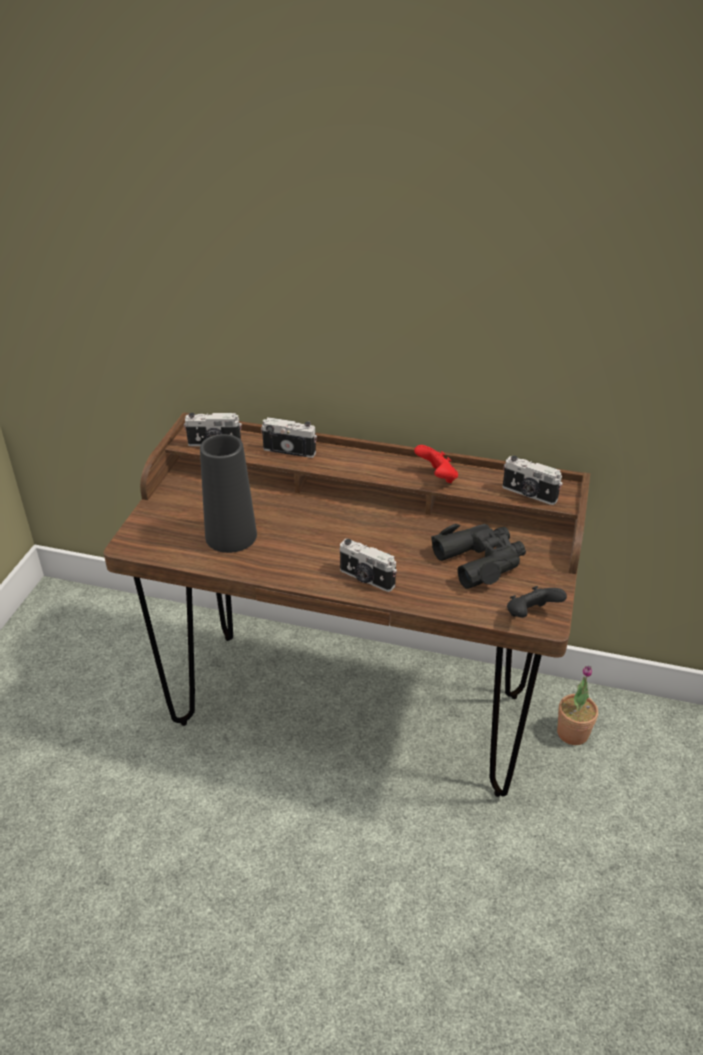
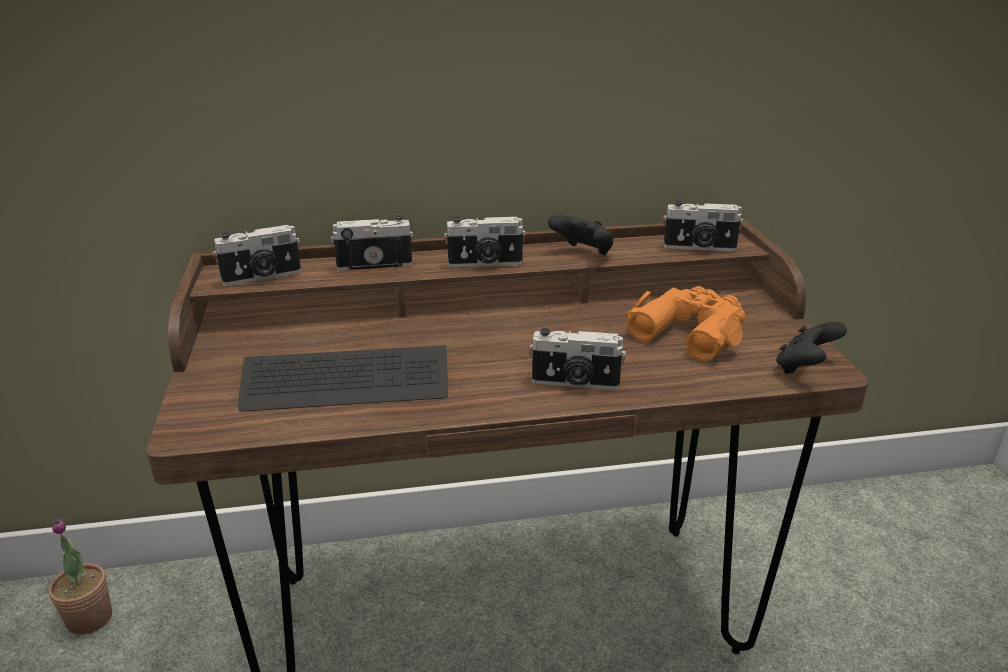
camera: 25 degrees left, 10 degrees down
black vase [200,434,257,553] -> keyboard [238,345,448,412]
red game controller [414,445,458,483] -> black game controller [548,215,613,255]
black binoculars [431,524,526,589] -> orange binoculars [626,286,745,361]
potted plant [557,666,598,745] -> potted plant moved to [49,518,112,635]
none -> camera [444,217,526,267]

